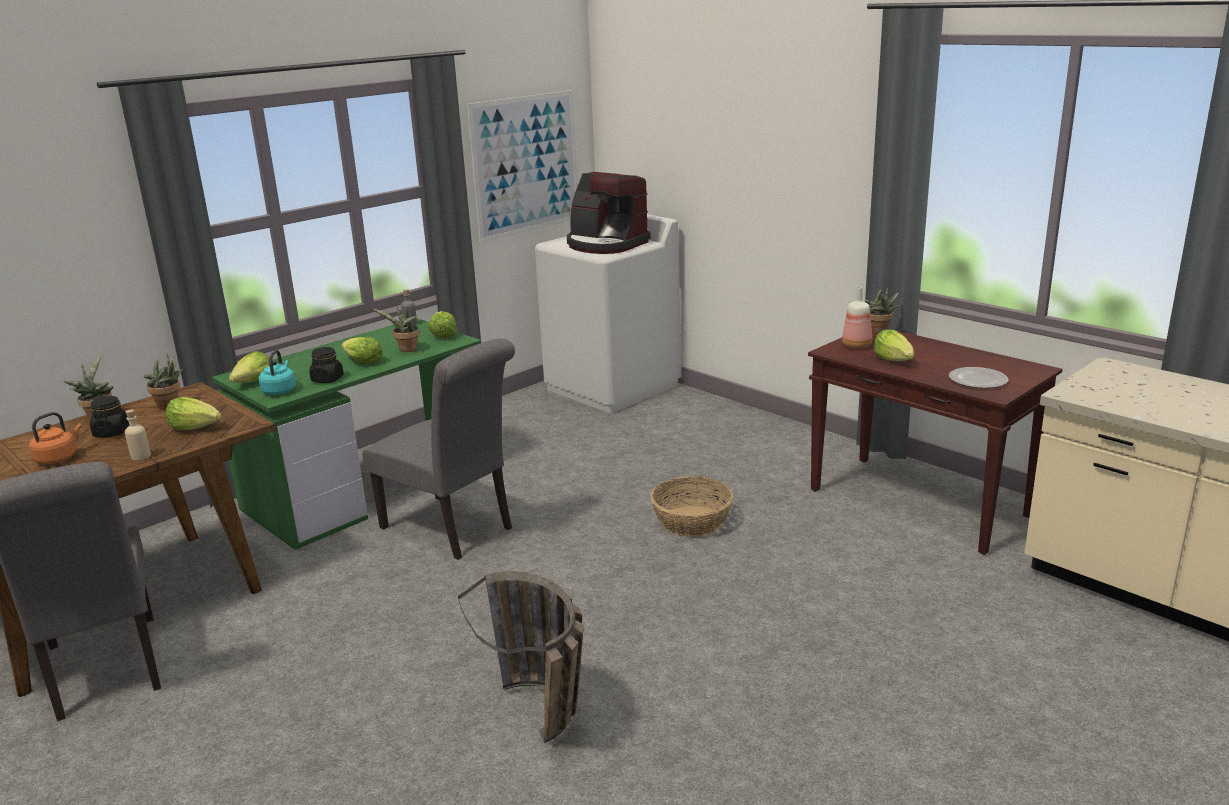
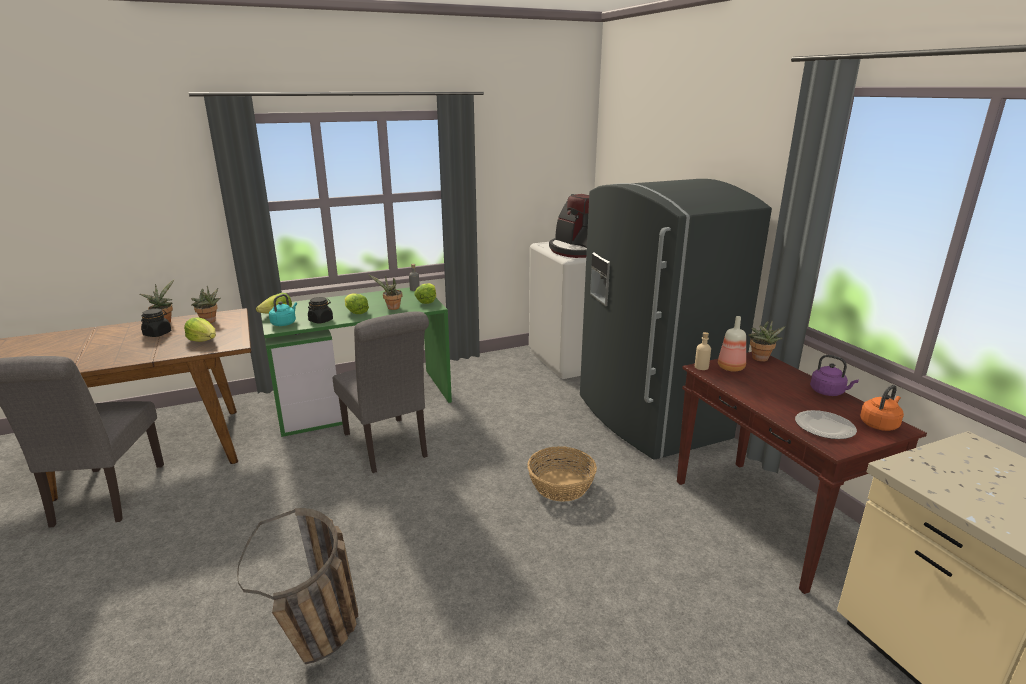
camera: 20 degrees right, 0 degrees up
orange kettle [29,412,82,464] -> orange kettle moved to [860,385,904,431]
beige bottle [125,410,151,461] -> beige bottle moved to [695,332,711,370]
picture [467,90,578,243] -> none
lettuce [874,329,914,361] -> none
none -> grey fridge [580,179,772,460]
none -> purple kettle [810,355,859,396]

